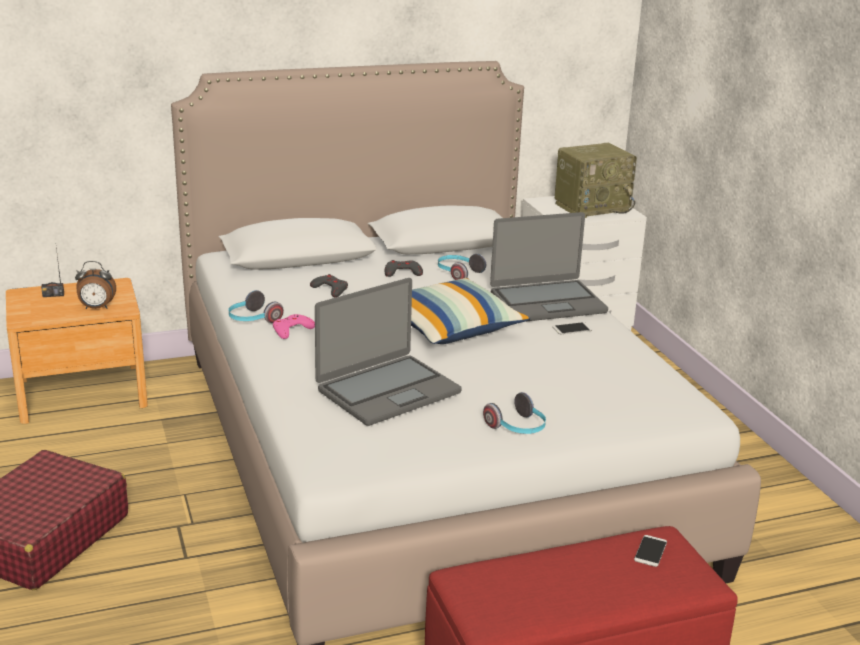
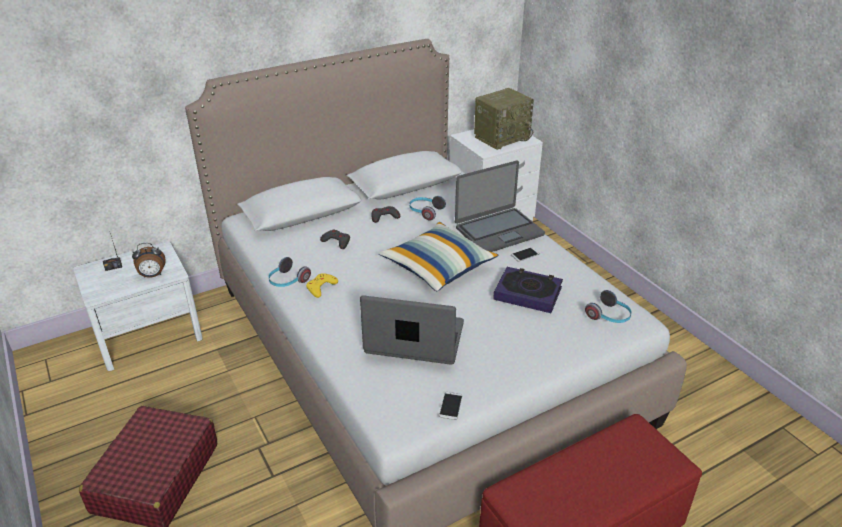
camera: 10 degrees left, 10 degrees up
brown nightstand [6,278,148,424] -> white nightstand [73,241,203,371]
pink game controller [273,314,315,339] -> yellow game controller [306,273,338,298]
laptop [315,278,462,426] -> laptop turned 120 degrees counterclockwise [360,295,464,365]
headphones [483,392,546,434] -> headphones moved to [585,290,632,323]
phone [634,535,667,567] -> phone moved to [439,392,462,420]
none -> book [493,267,563,313]

